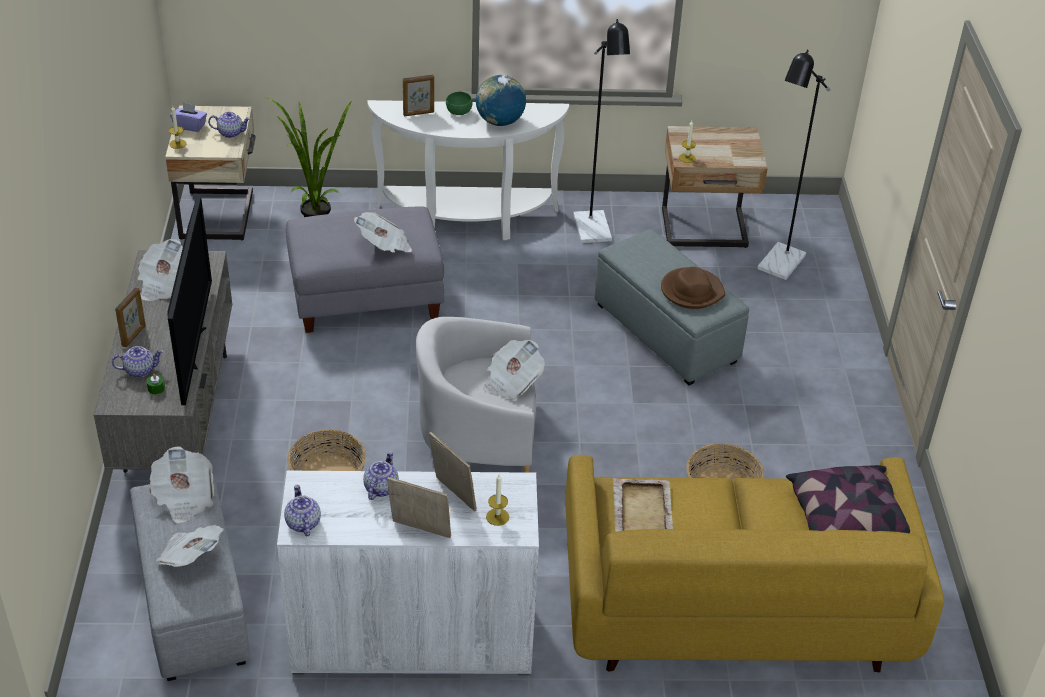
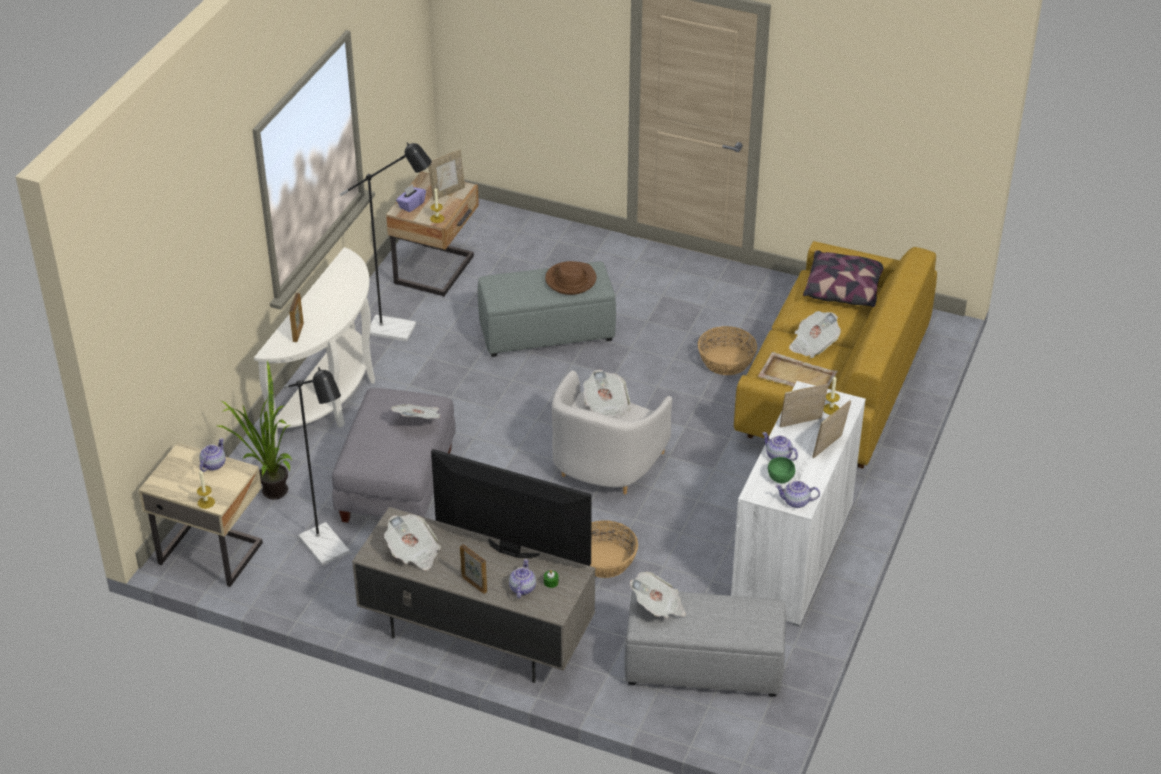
camera: 65 degrees left, 0 degrees up
newspaper [156,525,224,567] -> newspaper moved to [789,311,841,358]
purple tissue box [170,102,207,132] -> purple tissue box moved to [396,184,426,212]
green bowl [446,92,473,115] -> green bowl moved to [768,457,795,484]
globe [476,75,526,126] -> none
black floor lamp [757,50,831,280] -> black floor lamp moved to [283,367,350,566]
none -> picture frame [428,150,465,200]

